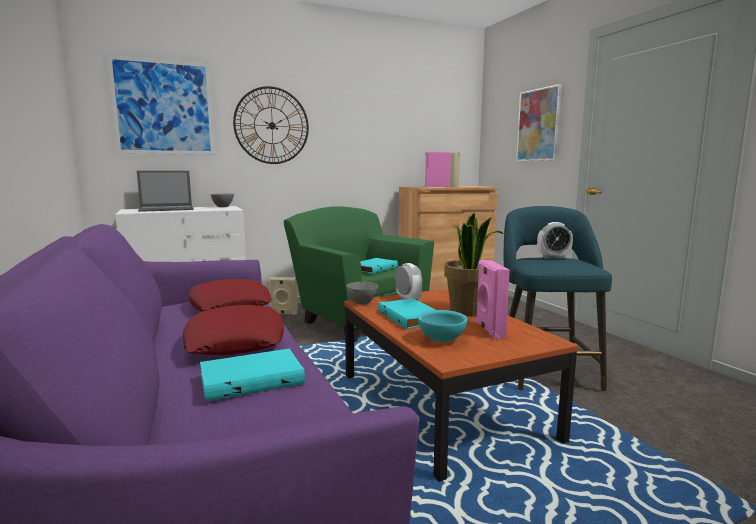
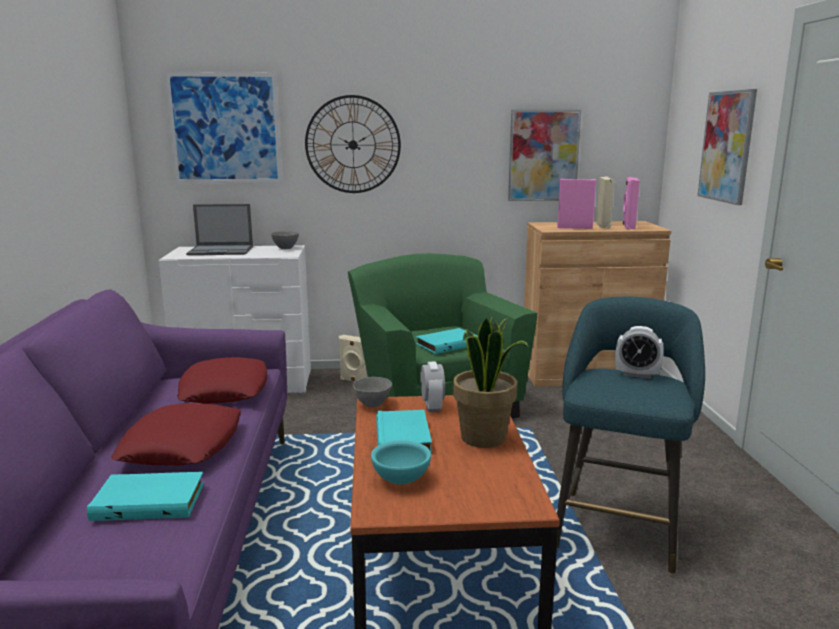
camera: 20 degrees right, 5 degrees up
pink speaker [476,260,510,339] -> pink speaker moved to [623,177,640,230]
none -> picture [508,110,582,201]

